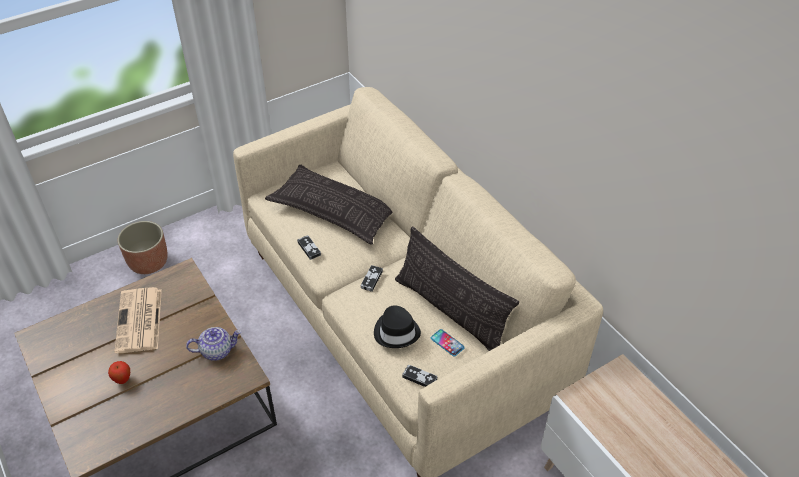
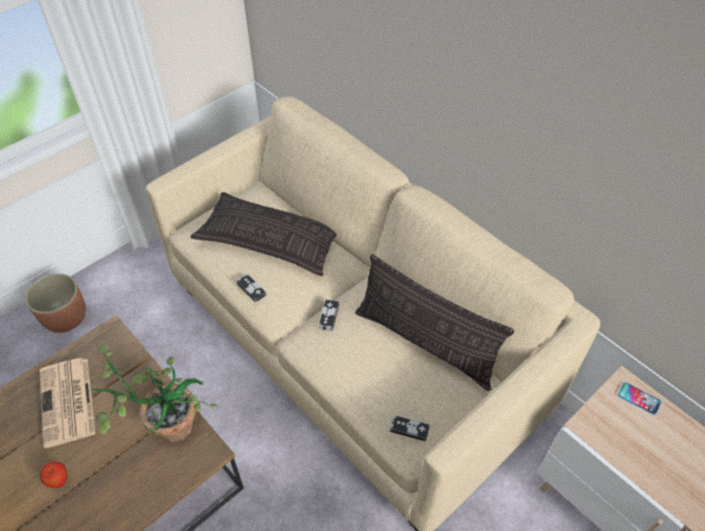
camera: 10 degrees left, 5 degrees up
teapot [186,327,241,361] -> potted plant [91,344,217,443]
black hat [374,305,421,348] -> none
phone [430,329,465,356] -> phone moved to [618,382,661,415]

